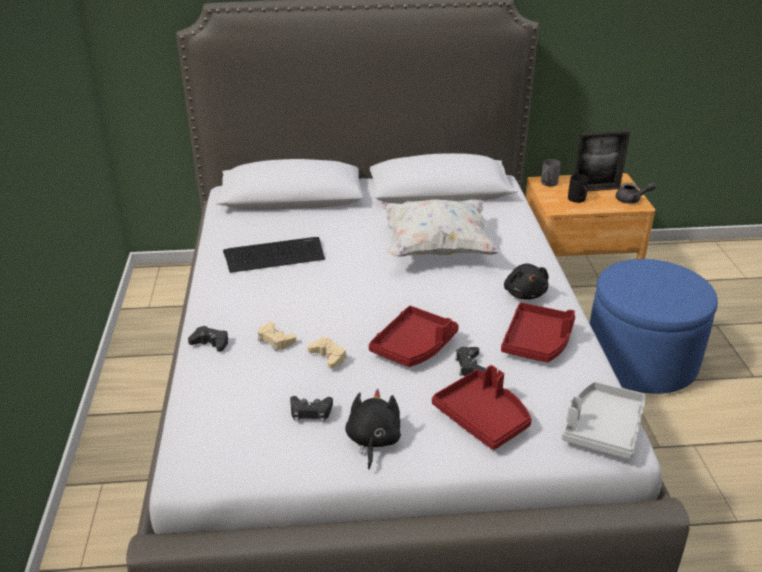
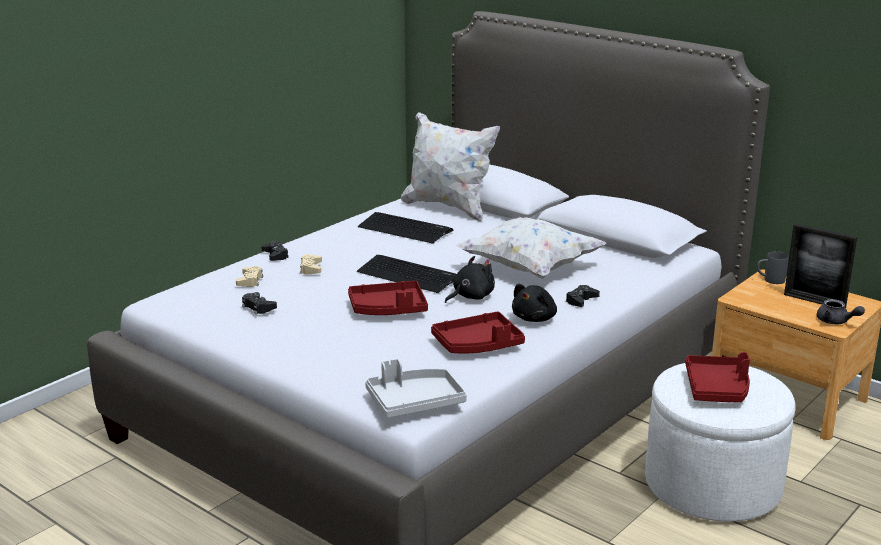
camera: 45 degrees right, 10 degrees down
beige game controller [308,337,346,369] -> beige game controller moved to [236,266,263,287]
black plush toy [345,389,401,470] -> black plush toy moved to [445,256,495,303]
red tray [432,365,532,450] -> red tray moved to [685,352,750,402]
black game controller [455,347,486,376] -> black game controller moved to [566,285,600,307]
black mug [568,174,589,203] -> none
blue ottoman [590,259,718,394] -> white ottoman [645,363,796,522]
none -> keyboard [357,255,456,293]
none -> white pillow [401,112,500,222]

